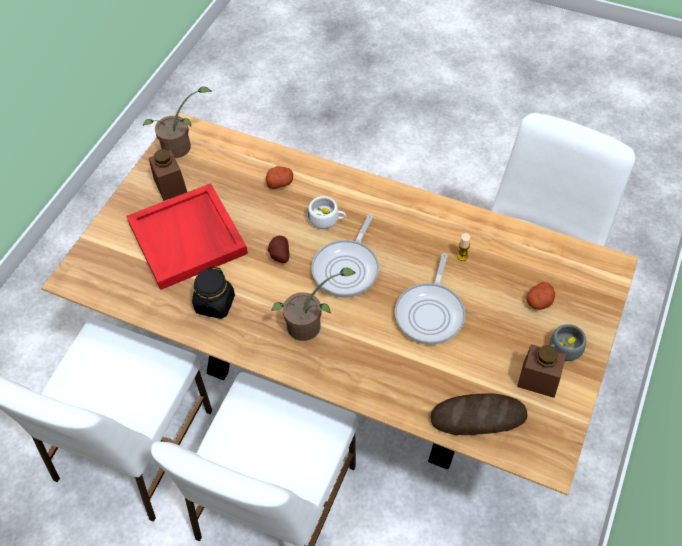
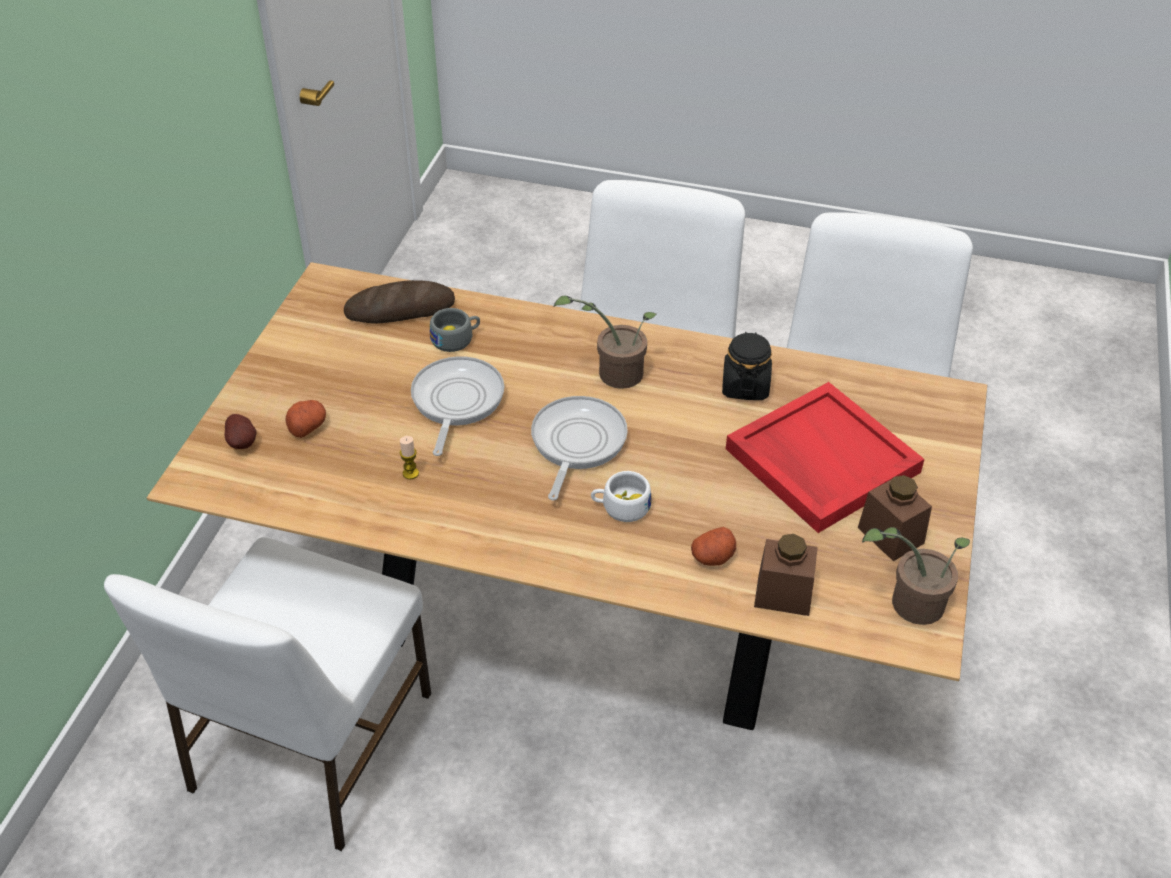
camera: 170 degrees right, 10 degrees down
potato [268,236,289,263] -> potato moved to [224,414,257,449]
brown jar [517,344,566,398] -> brown jar moved to [754,534,818,616]
grey cup [550,324,587,361] -> grey cup moved to [430,308,480,352]

